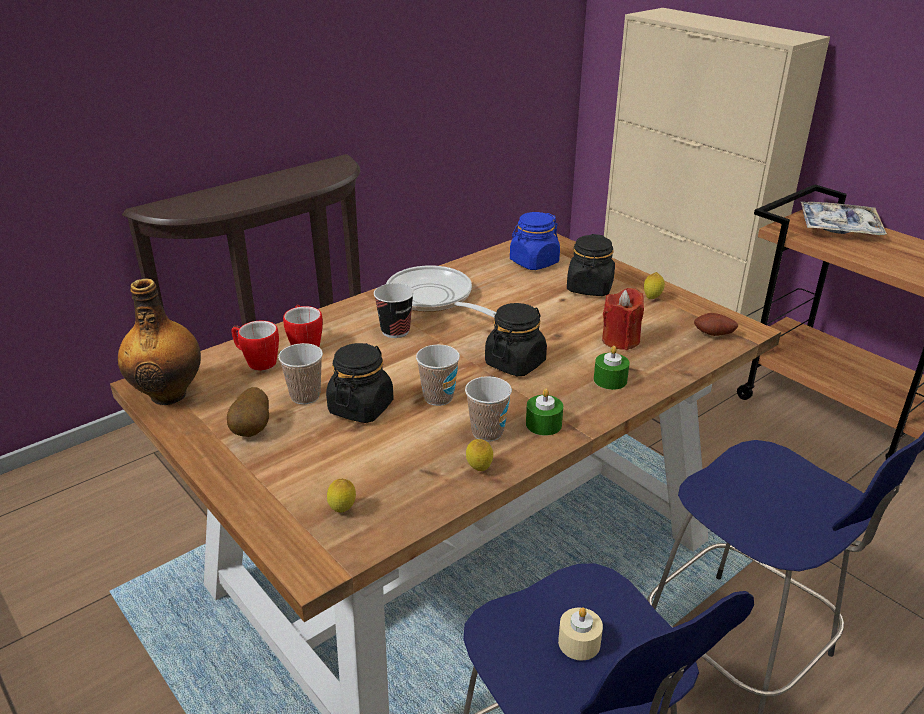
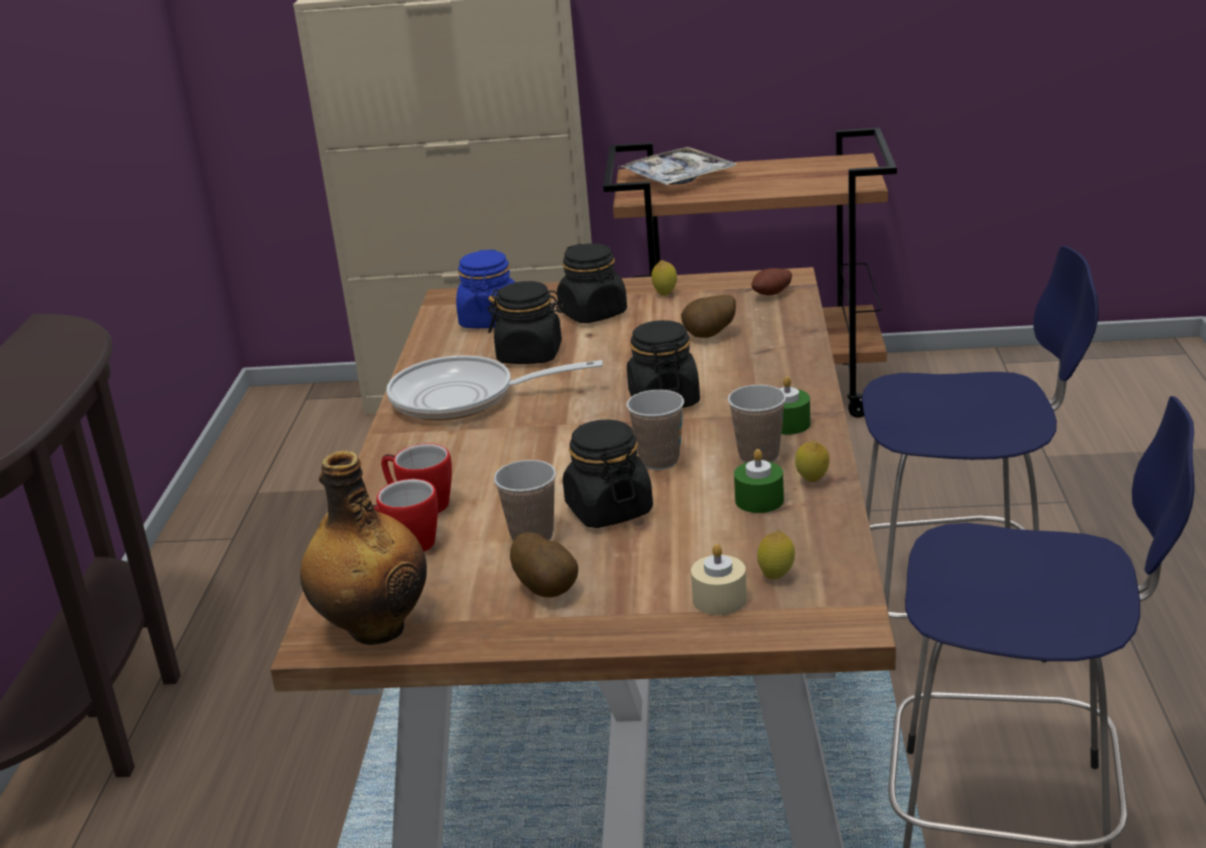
camera: 45 degrees left, 5 degrees down
cup [374,283,414,338] -> none
beige candle [558,607,603,661] -> beige candle moved to [691,544,747,615]
green candle [594,346,630,390] -> green candle moved to [734,449,784,513]
red candle [602,288,644,350] -> potato [681,295,736,338]
none -> black jar [488,281,565,364]

